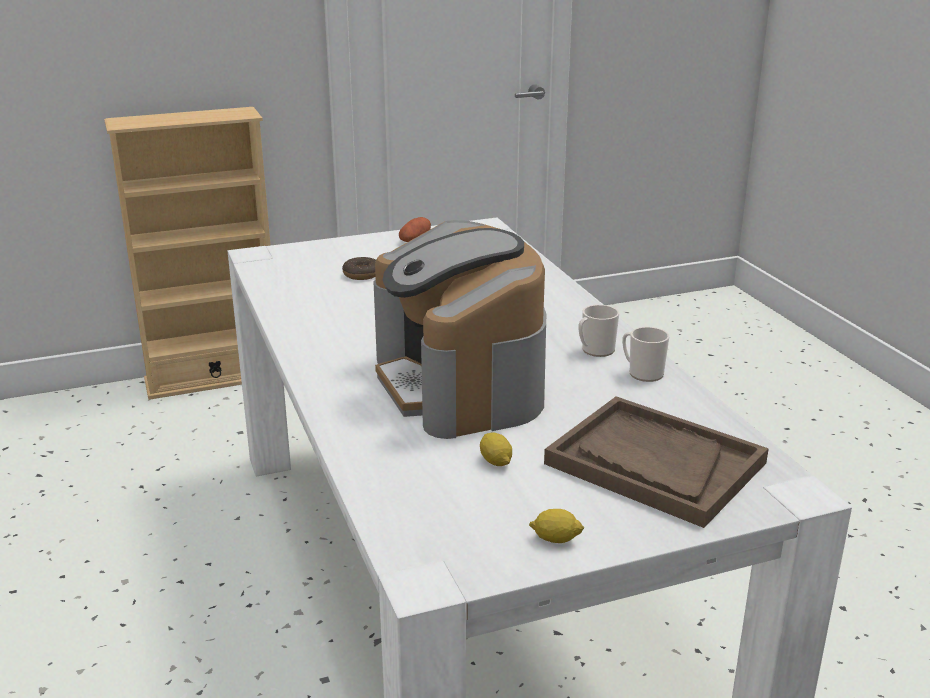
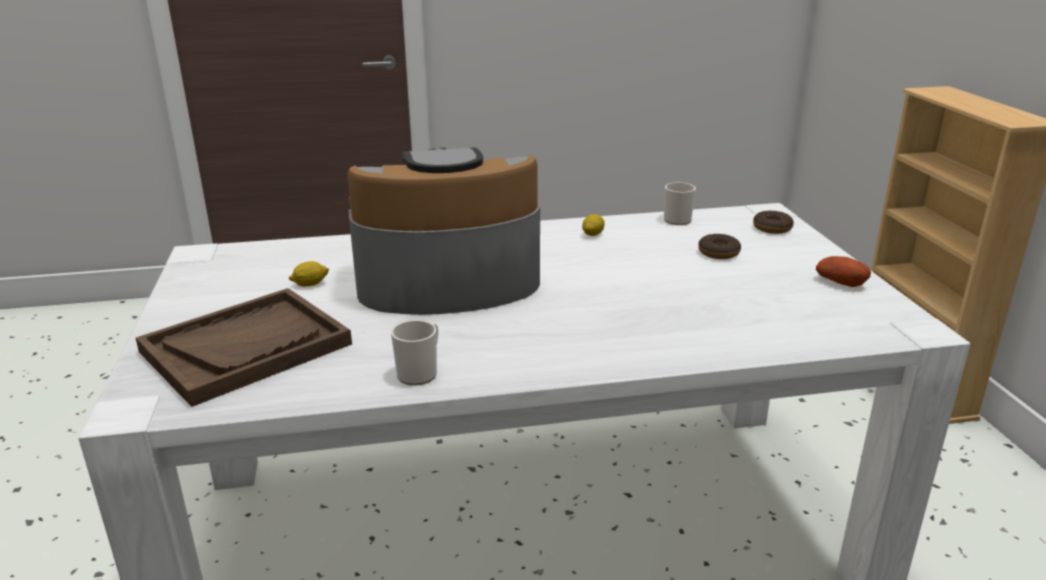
camera: 100 degrees right, 0 degrees up
lemon [529,509,584,543] -> lemon moved to [582,214,605,236]
mug [579,305,619,357] -> mug moved to [664,182,696,225]
none -> donut [753,210,794,234]

